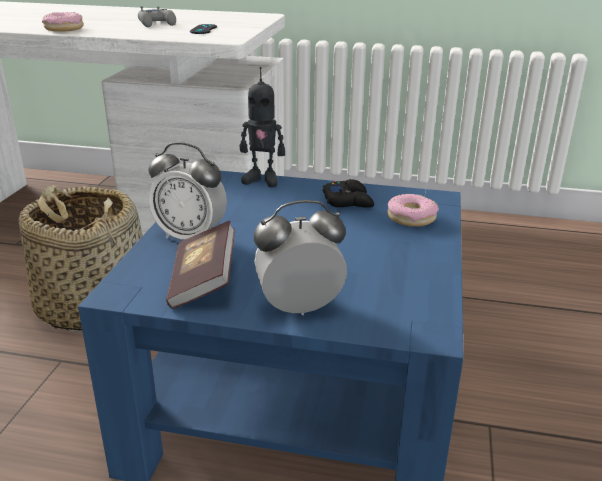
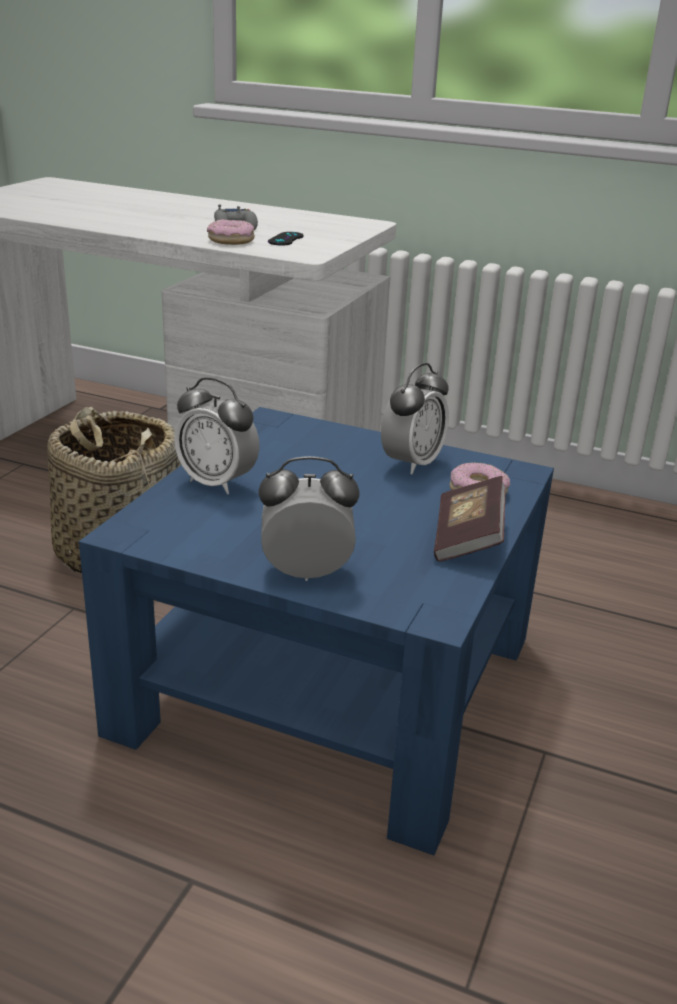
camera: 10 degrees right, 0 degrees up
donut [42,12,84,32] -> donut moved to [207,219,255,245]
book [166,221,235,309] -> book moved to [434,476,506,562]
toy robot [240,67,285,187] -> none
black game controller [323,179,374,208] -> alarm clock [381,363,449,474]

